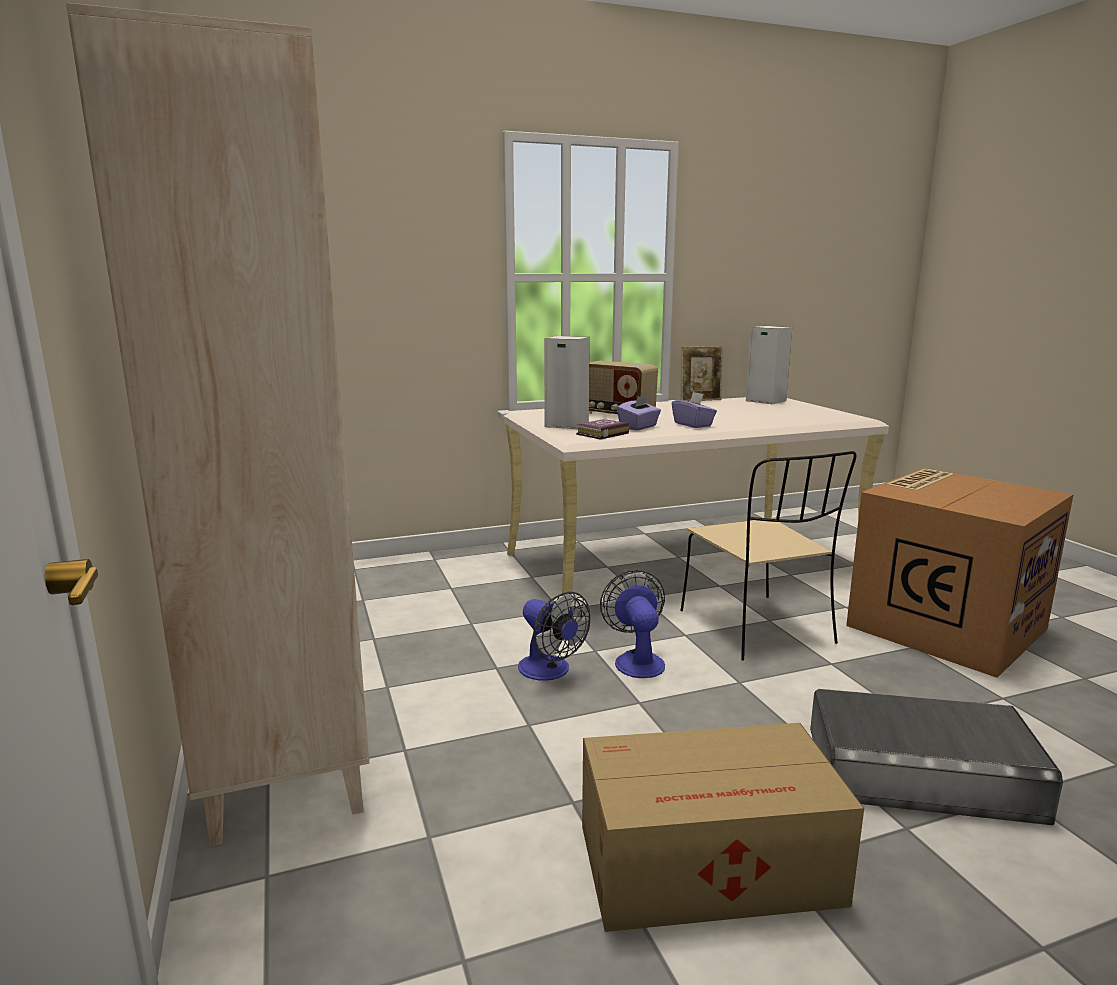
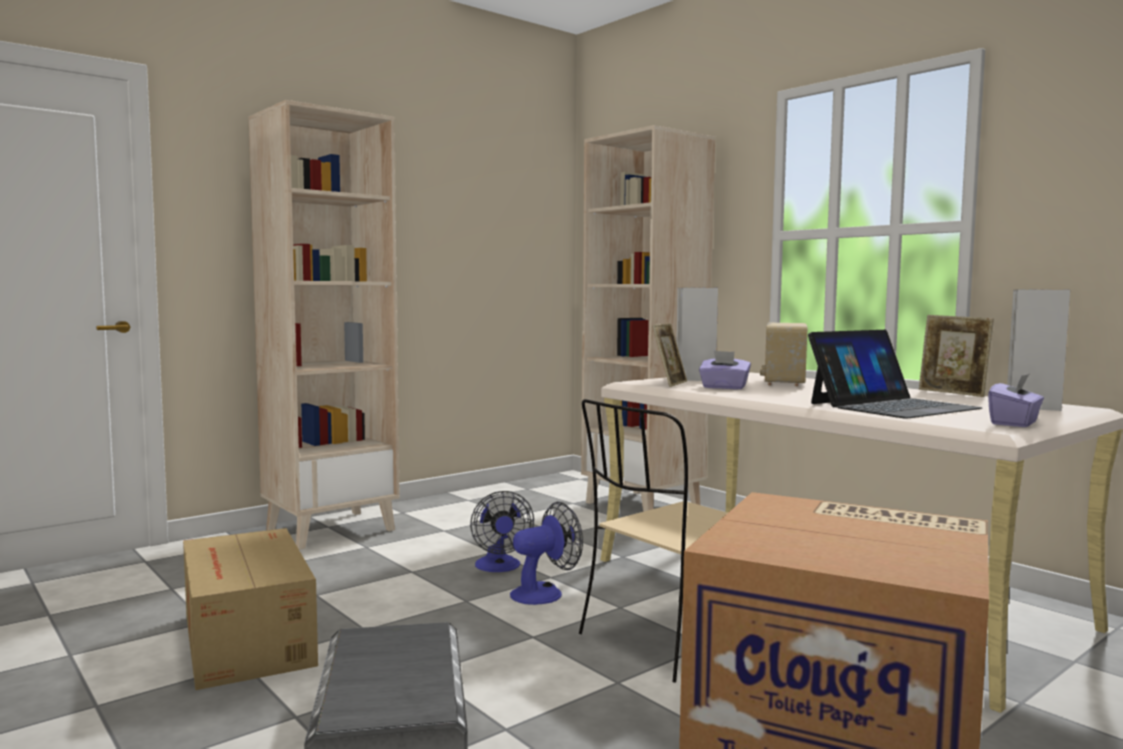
camera: 70 degrees right, 10 degrees down
fan [518,592,591,681] -> fan turned 45 degrees counterclockwise [470,491,534,572]
book [576,419,629,440] -> picture frame [652,324,687,387]
purple tissue box [672,392,717,428] -> purple tissue box moved to [988,374,1044,427]
none -> beige bookcase [581,125,715,512]
none -> laptop [808,330,982,419]

